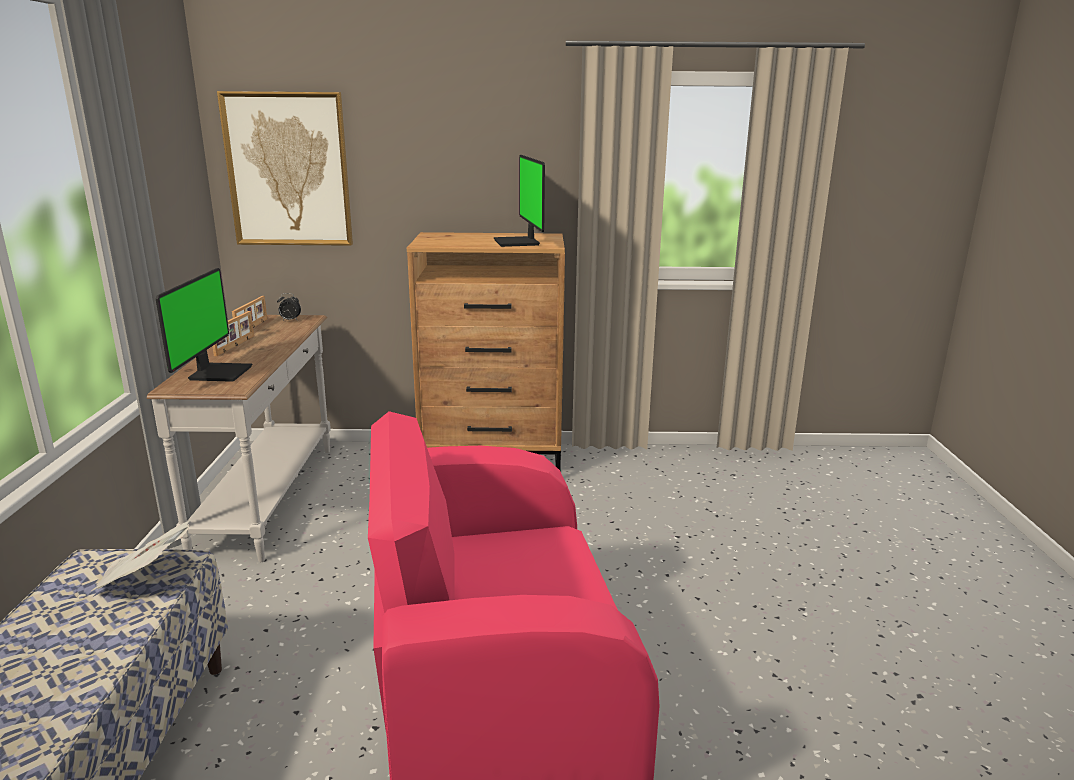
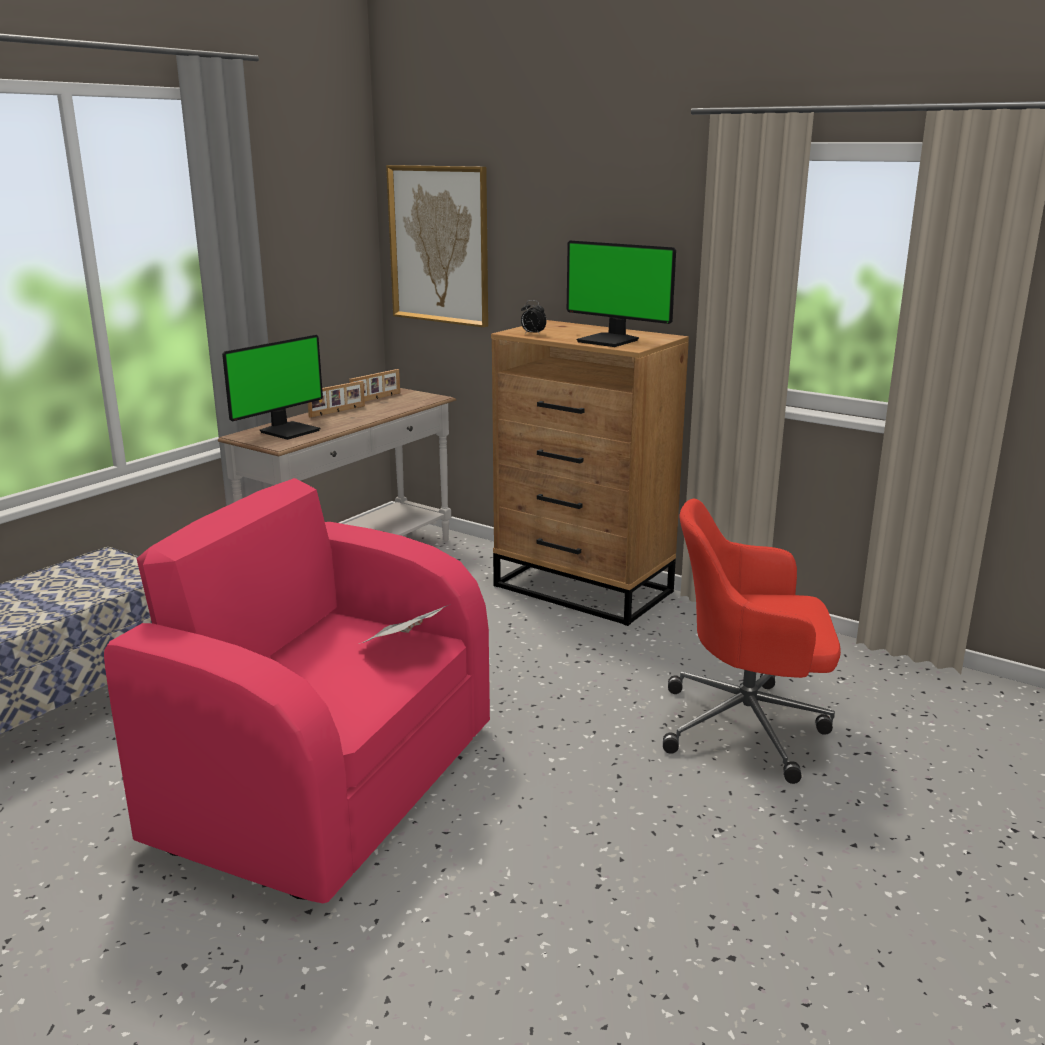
camera: 35 degrees right, 0 degrees up
newspaper [90,519,192,592] -> newspaper moved to [359,604,451,644]
alarm clock [277,293,301,321] -> alarm clock moved to [521,300,547,335]
monitor [494,155,545,247] -> monitor turned 75 degrees counterclockwise [567,240,676,347]
none -> red office chair [663,499,841,784]

